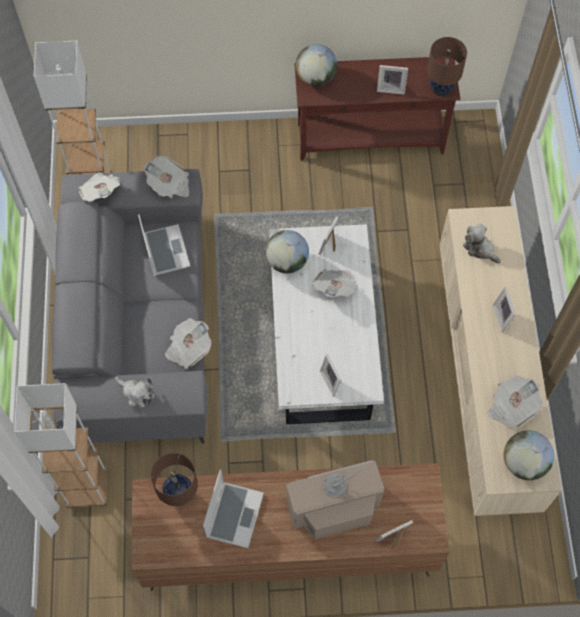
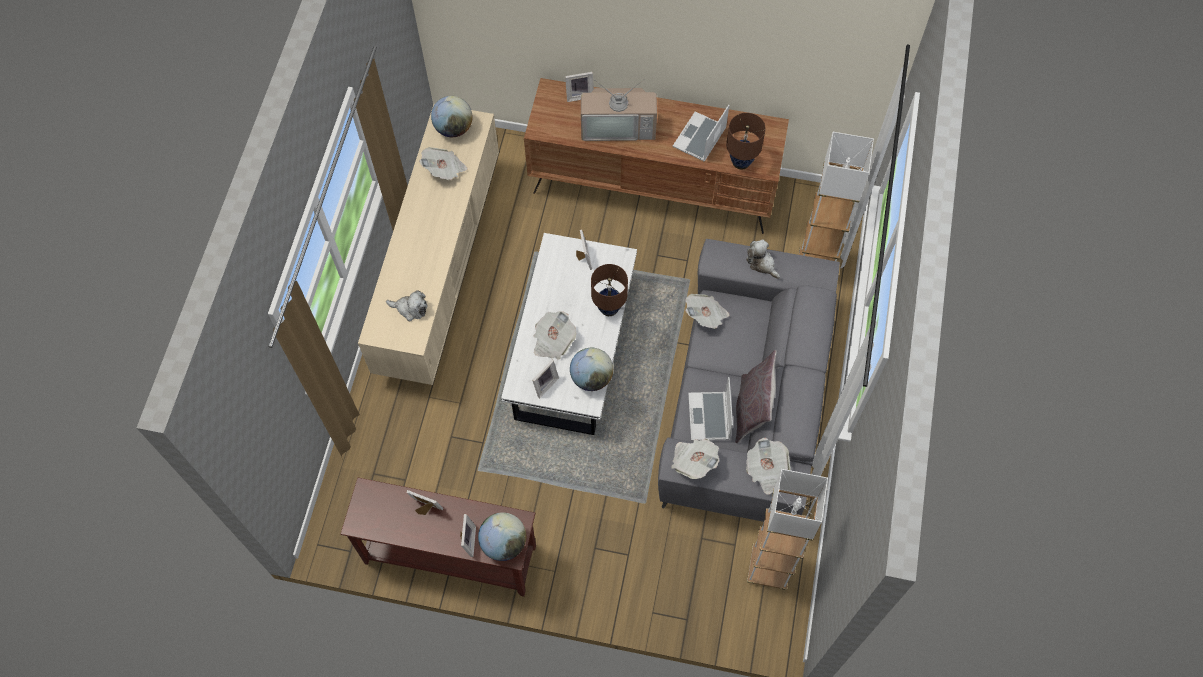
camera: 165 degrees left, 0 degrees up
brown table lamp [427,37,467,96] -> brown table lamp moved to [591,264,628,316]
plush toy [463,224,501,263] -> plush toy turned 45 degrees counterclockwise [386,290,427,321]
picture frame [493,287,516,332] -> picture frame moved to [460,514,476,557]
none -> grey pillow [735,350,777,443]

